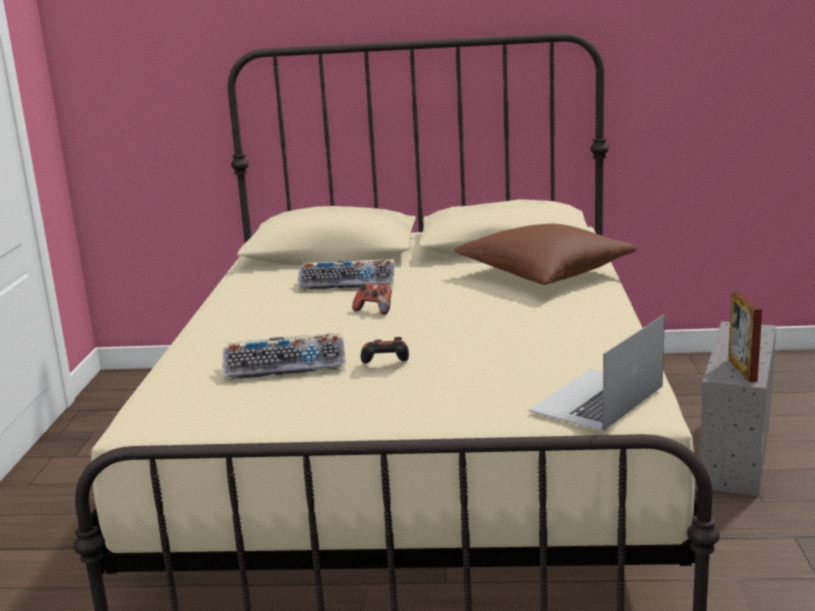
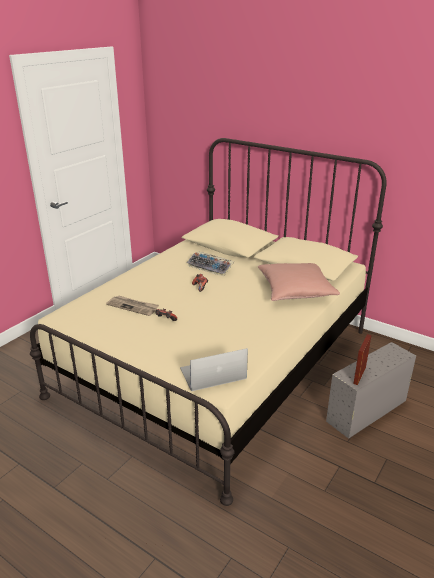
camera: 30 degrees right, 10 degrees up
keyboard [222,333,346,383] -> newspaper [106,295,159,316]
brown pillow [454,224,637,285] -> pink pillow [258,263,340,301]

